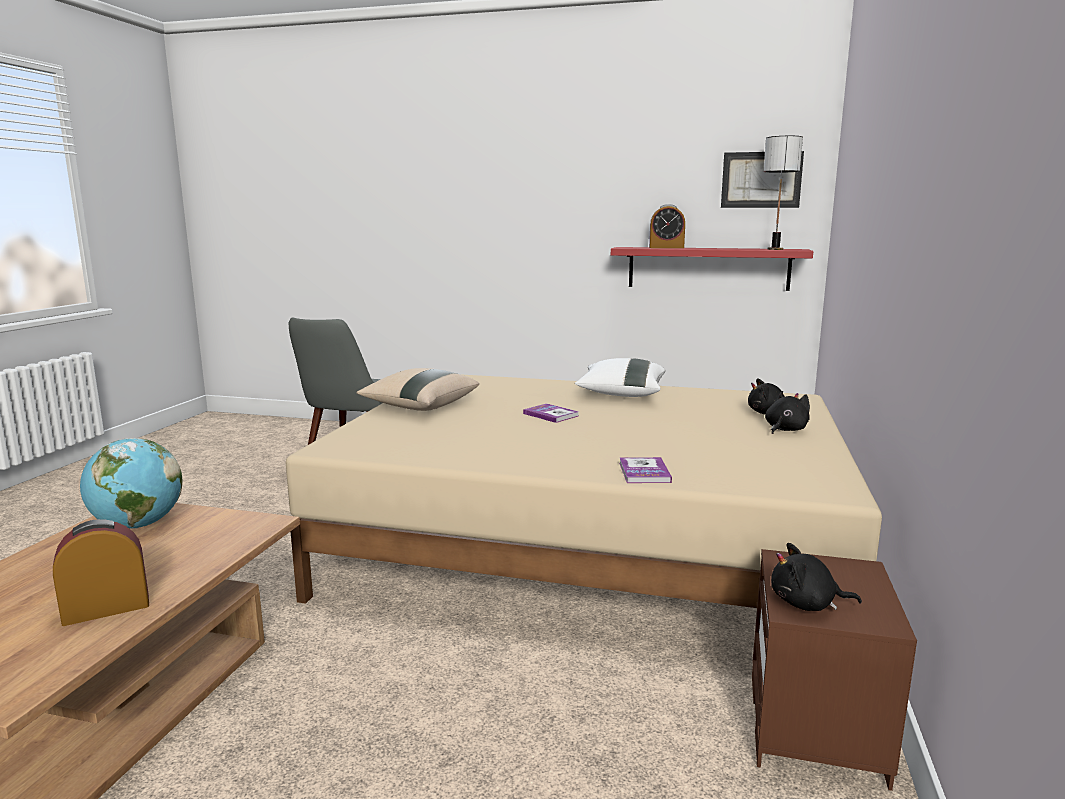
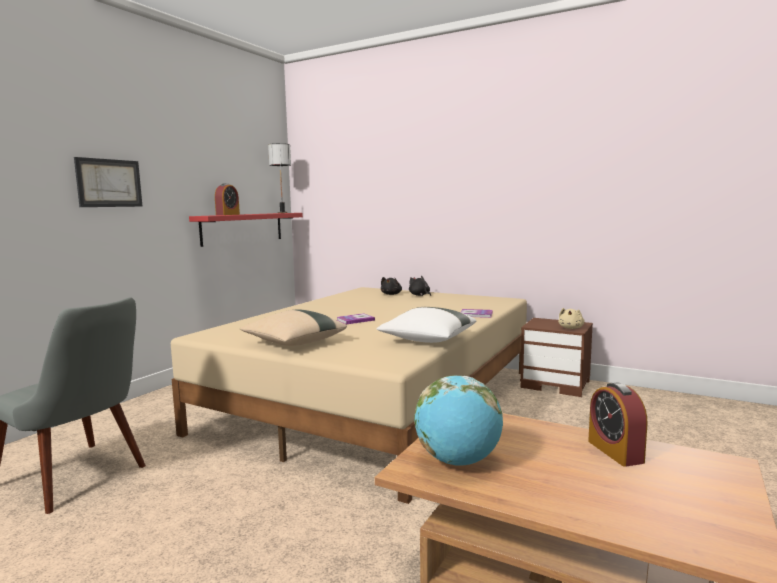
camera: 75 degrees left, 5 degrees down
white pillow [575,358,665,397] -> white pillow moved to [377,307,476,343]
picture [721,151,804,208] -> picture moved to [74,157,142,207]
black plush toy [771,543,862,611] -> beige plush toy [558,308,585,329]

